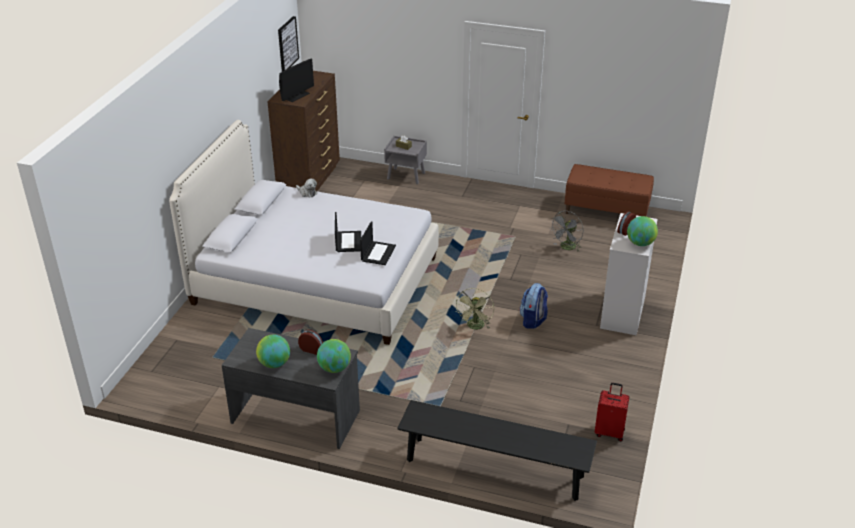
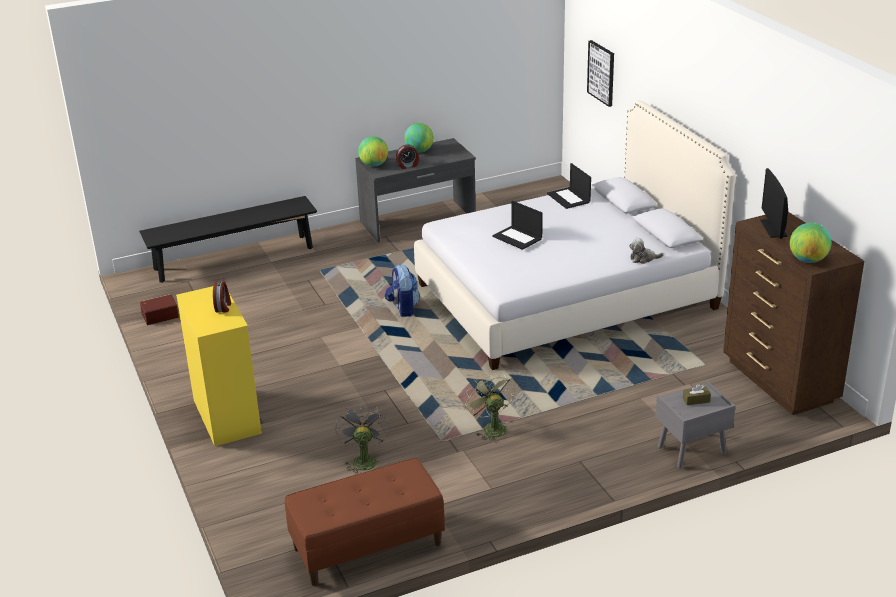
camera: 140 degrees right, 5 degrees down
picture [278,16,299,72] -> picture moved to [587,40,614,107]
laptop [360,221,396,265] -> laptop moved to [547,163,591,209]
green fan [455,288,494,330] -> green fan moved to [465,372,515,443]
backpack [520,283,548,329] -> backpack moved to [385,265,420,317]
red suitcase [595,383,629,441] -> brown storage box [140,294,179,325]
white dresser [600,213,658,335] -> yellow dresser [176,286,262,446]
globe [627,216,658,246] -> globe moved to [790,223,831,263]

